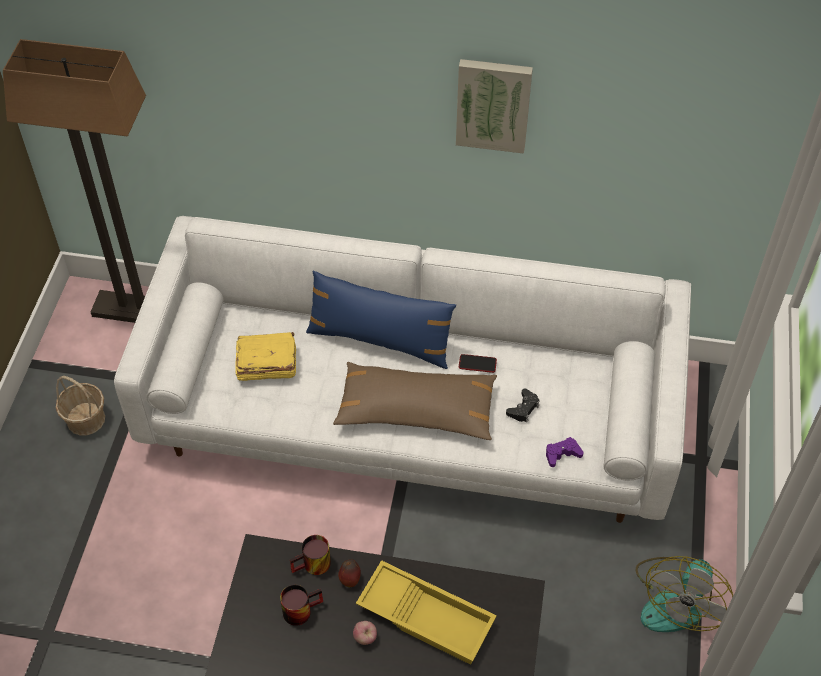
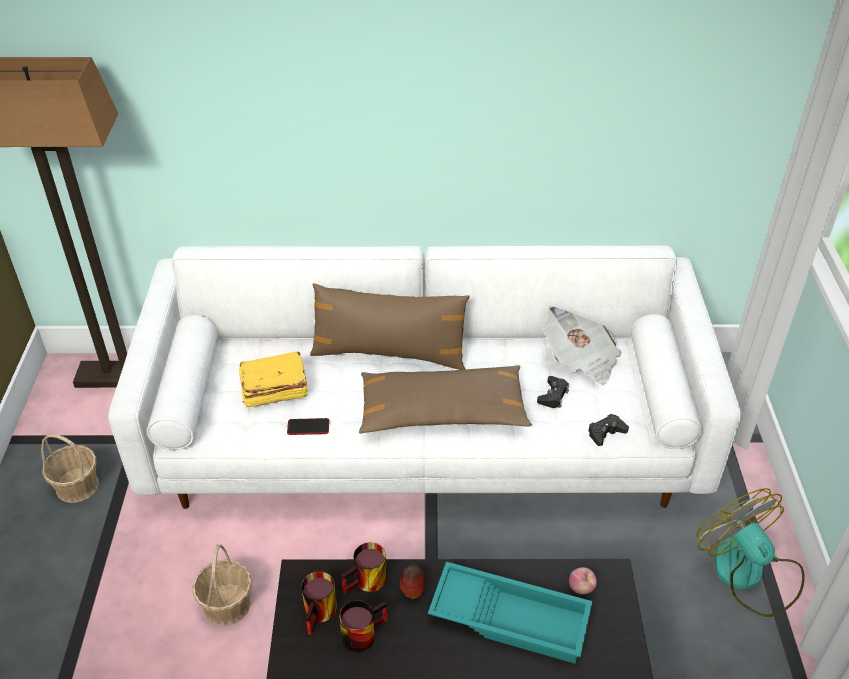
camera: 10 degrees left, 10 degrees down
blue pillow [306,271,456,369] -> brown pillow [310,283,469,370]
apple [353,621,377,645] -> apple moved to [569,567,597,594]
yellow tray [356,560,497,665] -> turquoise tray [428,562,592,664]
picture [456,59,533,154] -> none
phone [459,354,497,373] -> phone moved to [287,418,329,435]
purple game controller [546,437,584,467] -> black game controller [588,414,629,446]
fan [636,556,733,632] -> fan turned 135 degrees clockwise [696,488,805,617]
none -> basket [192,544,252,626]
none -> mug [301,571,337,635]
none -> newspaper [543,306,621,384]

